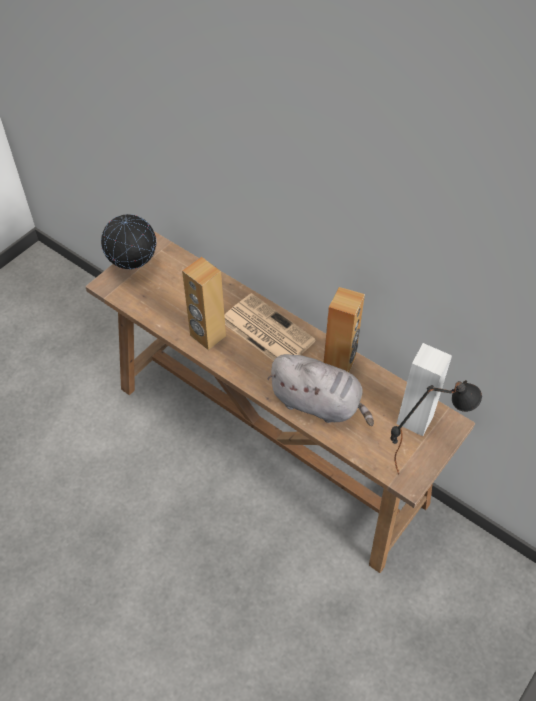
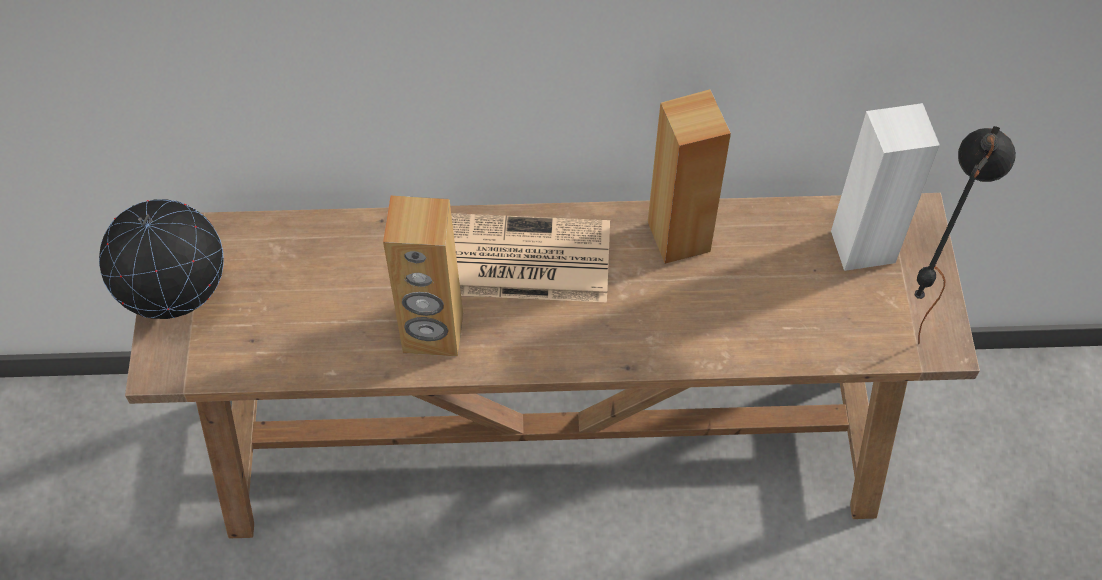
camera: 40 degrees left, 5 degrees up
grey plush toy [267,354,374,426] -> none

